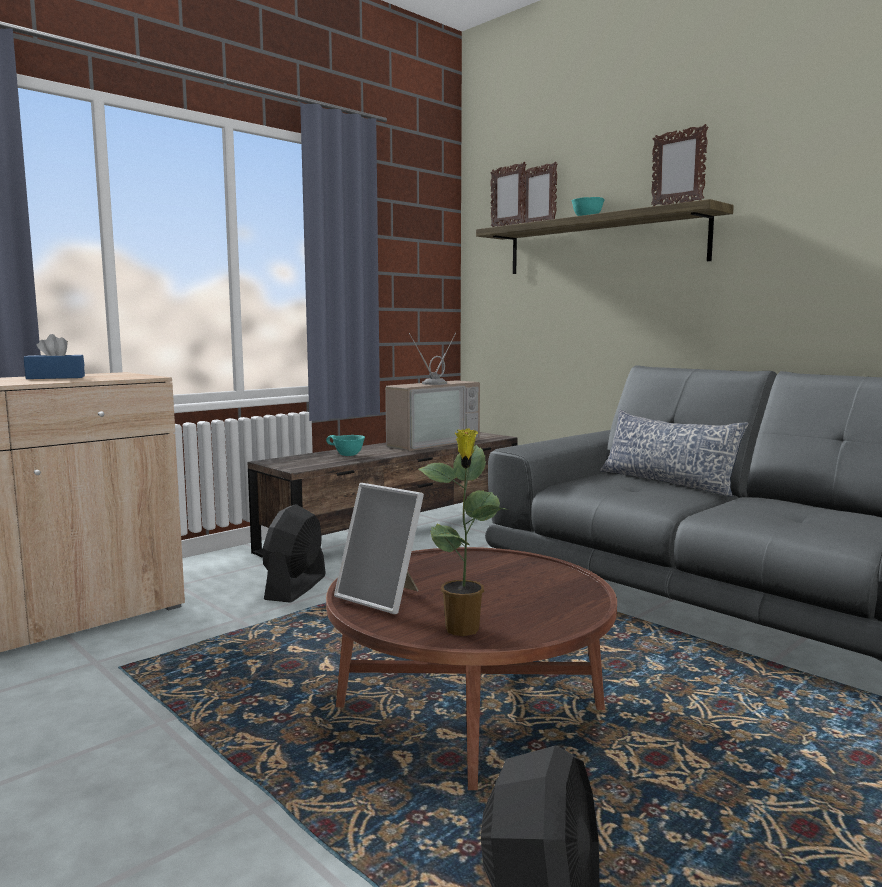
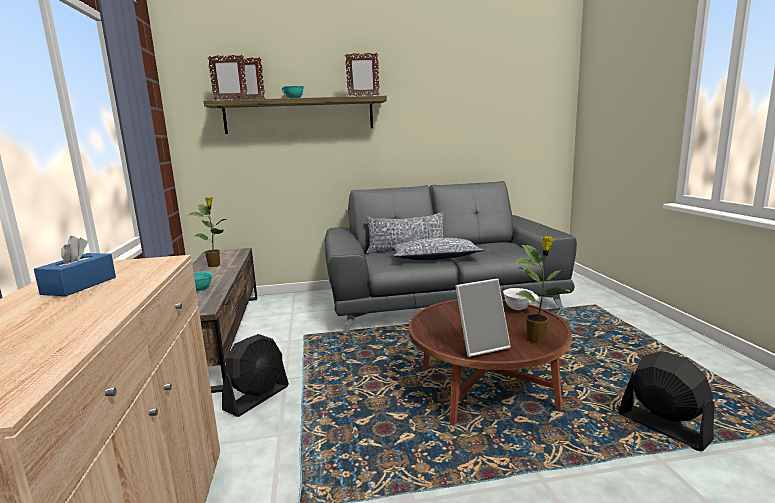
camera: 55 degrees left, 5 degrees up
black fan [263,504,326,603] -> black fan turned 105 degrees counterclockwise [222,334,289,417]
television [385,333,480,451] -> potted plant [187,197,227,267]
none -> pillow [391,238,484,260]
none -> white bowl [503,288,539,310]

